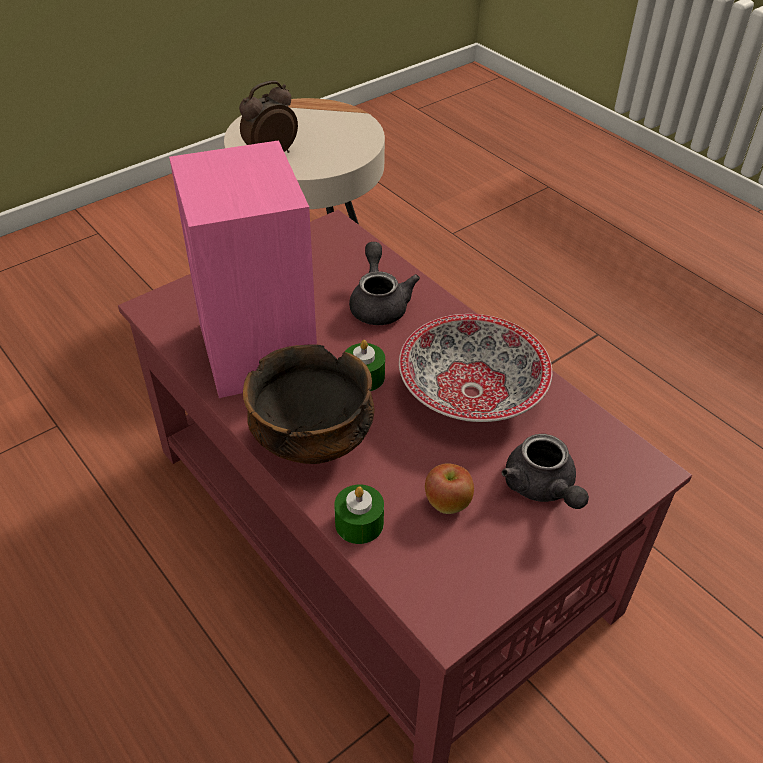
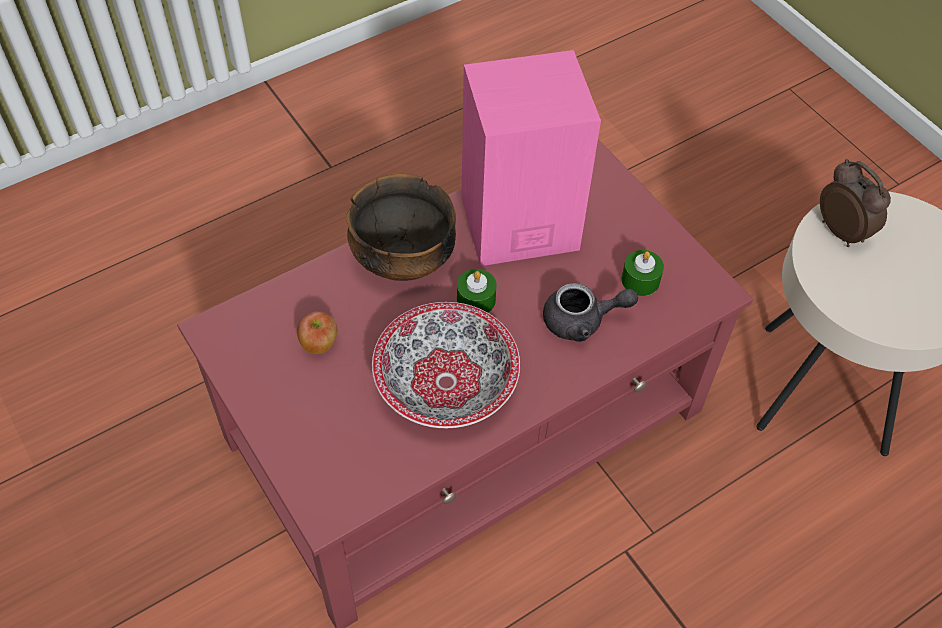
camera: 95 degrees right, 10 degrees up
green candle [334,485,384,544] -> green candle moved to [621,250,664,296]
grey teapot [502,434,589,509] -> none

